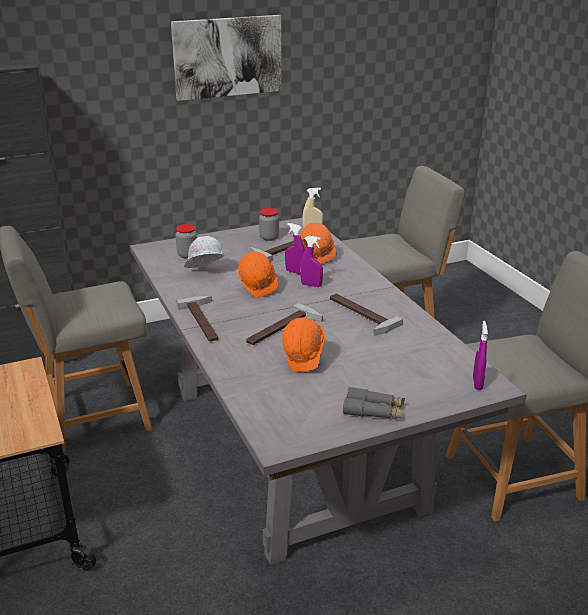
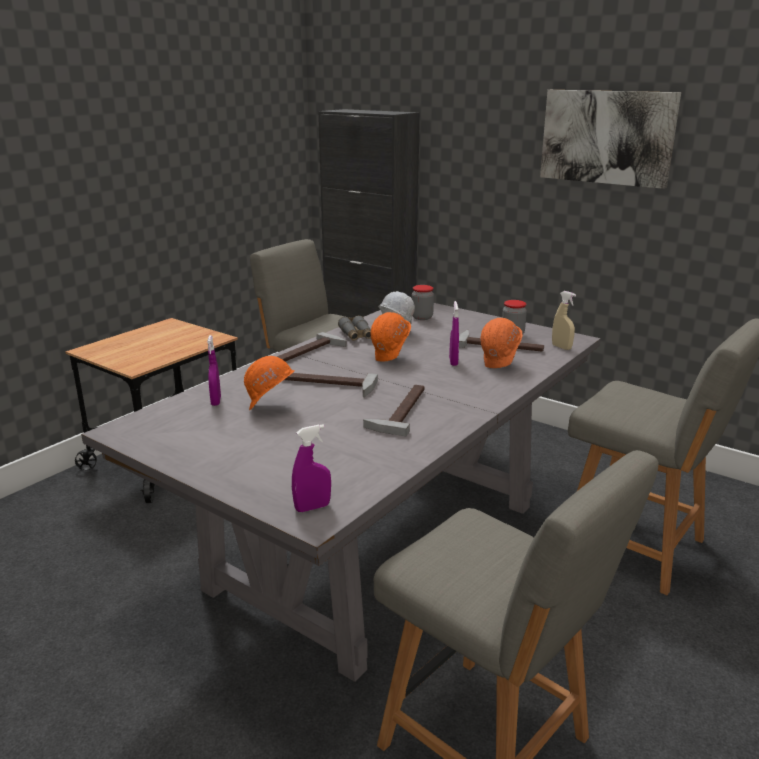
camera: 60 degrees right, 5 degrees down
purple spray bottle [300,236,323,287] -> purple spray bottle moved to [207,335,221,406]
grey binoculars [343,387,405,419] -> grey binoculars moved to [338,316,371,341]

